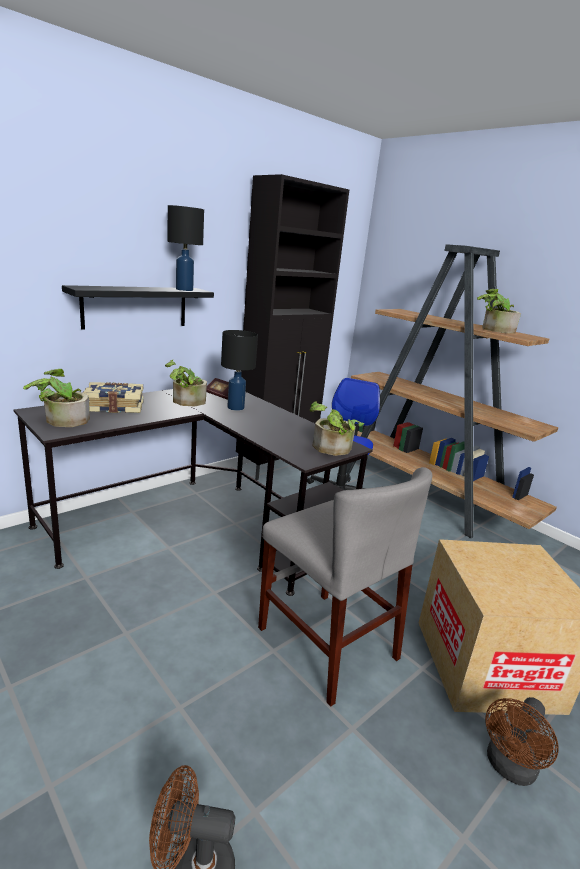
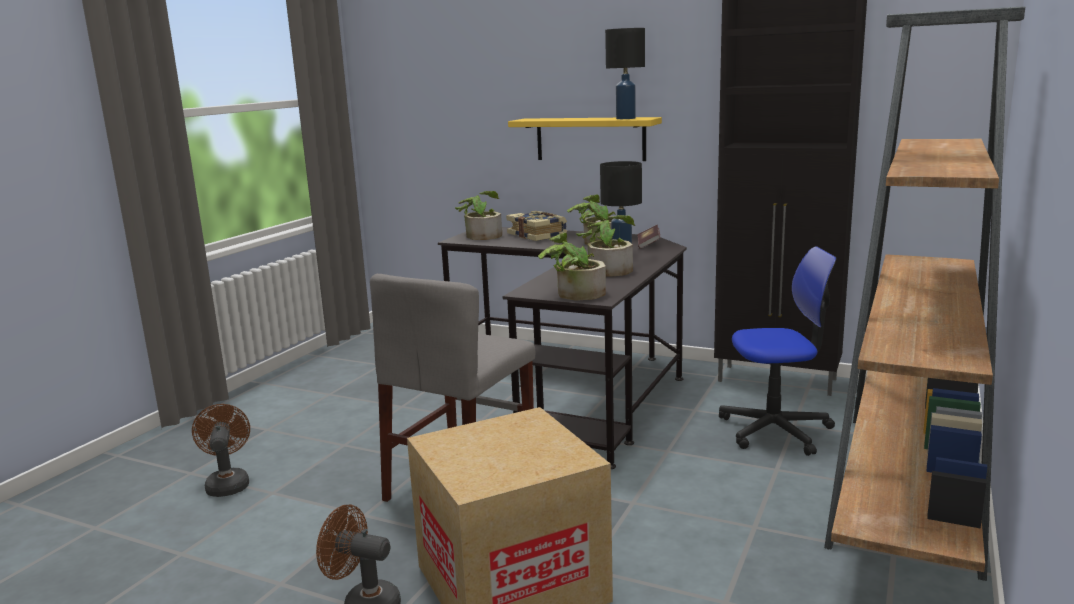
camera: 70 degrees right, 5 degrees down
black shelf [62,285,214,330] -> yellow shelf [508,117,662,161]
potted plant [477,289,521,334] -> potted plant moved to [576,215,635,277]

